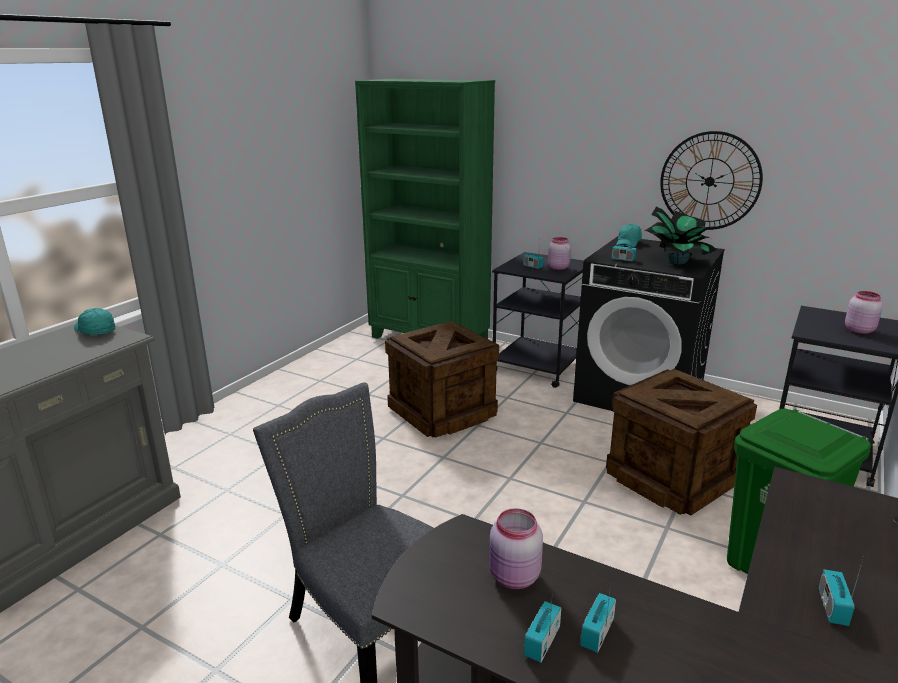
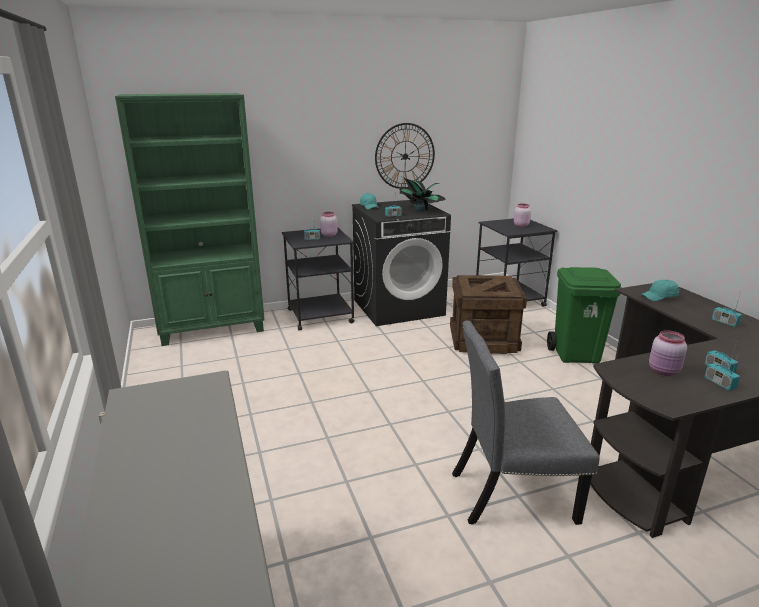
camera: 50 degrees left, 0 degrees up
turquoise cap [74,308,116,335] -> turquoise cap moved to [641,280,679,301]
crate [385,321,499,438] -> none

